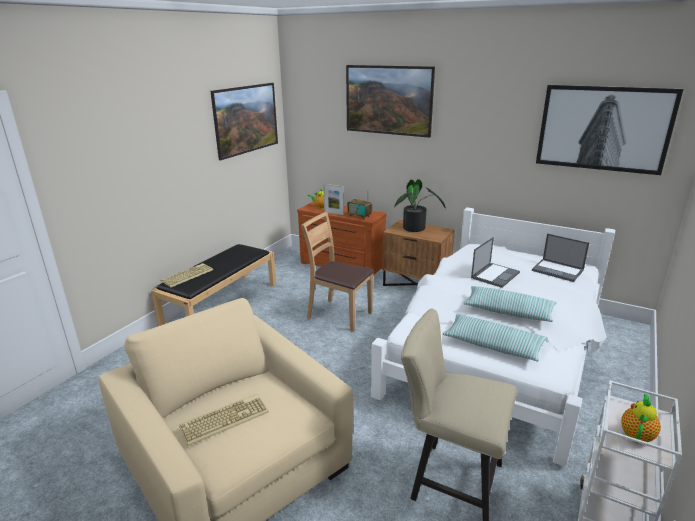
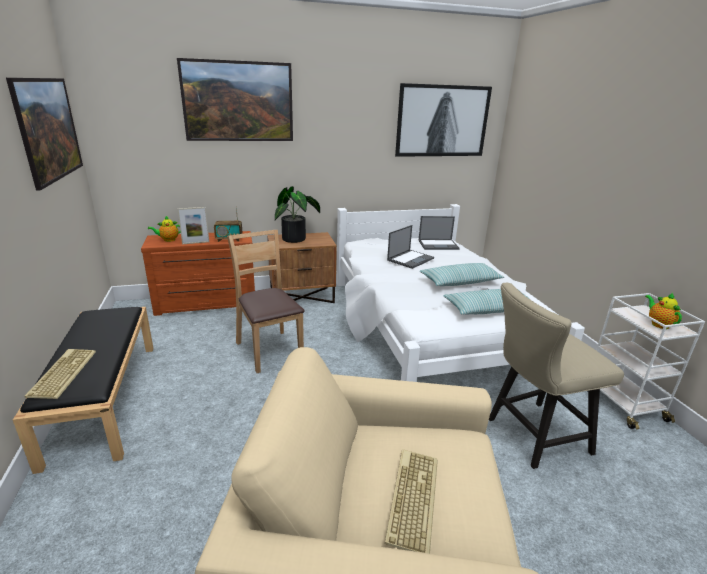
camera: 45 degrees left, 0 degrees up
brown chair [301,212,374,332] -> brown chair turned 75 degrees clockwise [227,230,305,373]
laptop [471,237,520,288] -> laptop turned 45 degrees clockwise [387,225,434,269]

